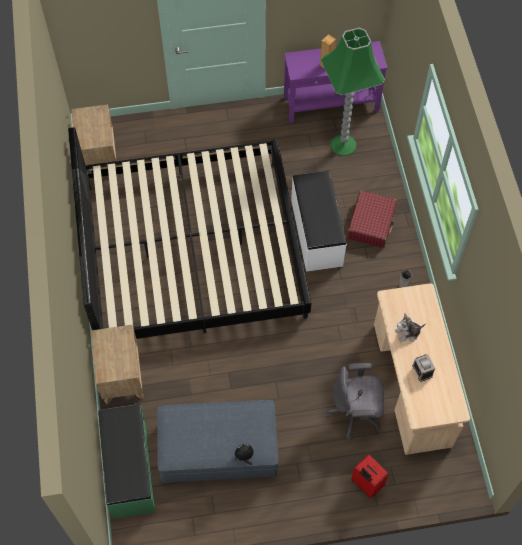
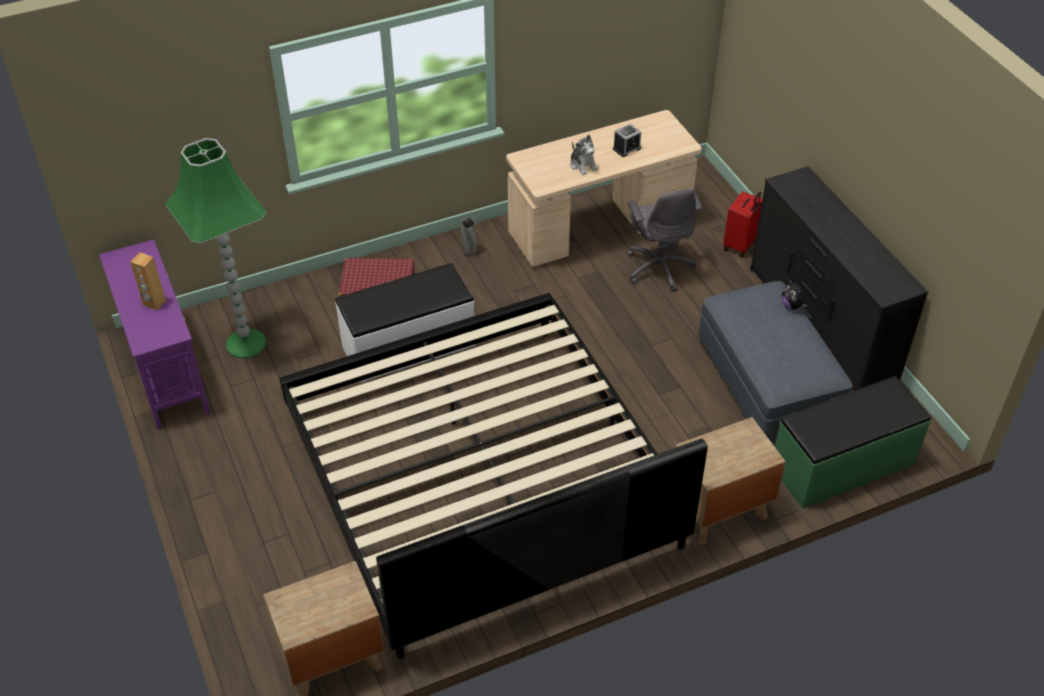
camera: 105 degrees left, 15 degrees down
none -> black dresser [750,166,928,391]

